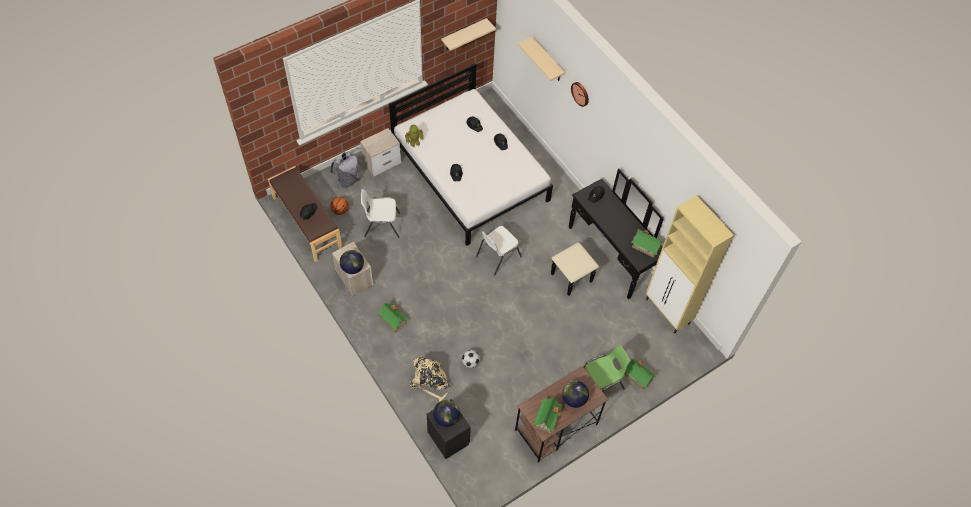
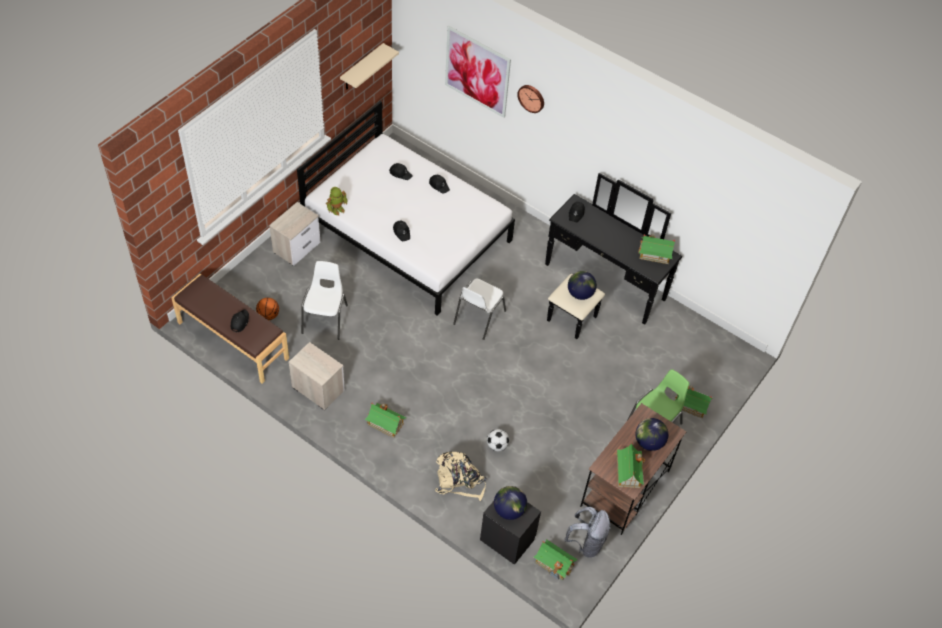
camera: 20 degrees left, 5 degrees down
grey backpack [330,152,360,188] -> grey backpack moved to [564,507,611,558]
globe [340,250,364,274] -> globe moved to [568,271,597,300]
white chair [361,189,400,238] -> white chair turned 120 degrees clockwise [301,261,348,340]
beige shelf [518,37,565,81] -> picture [445,26,511,118]
beige cabinet [646,196,734,333] -> none
none -> toy house [533,539,578,581]

